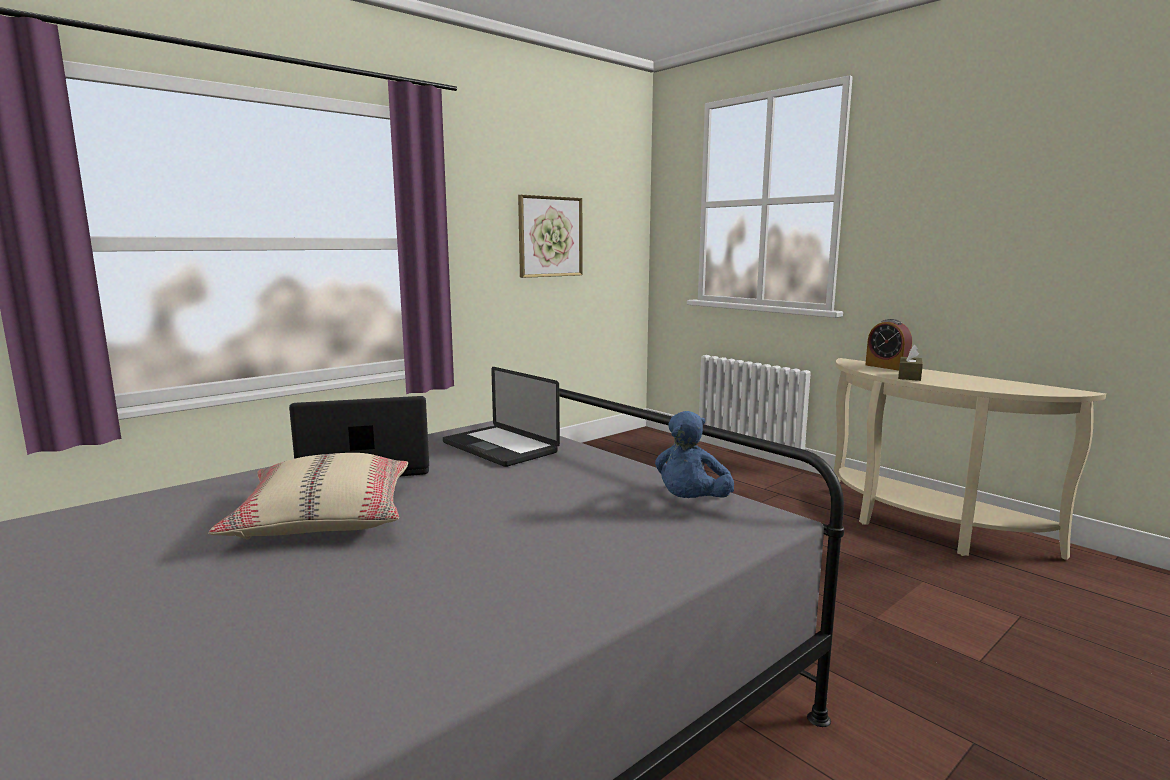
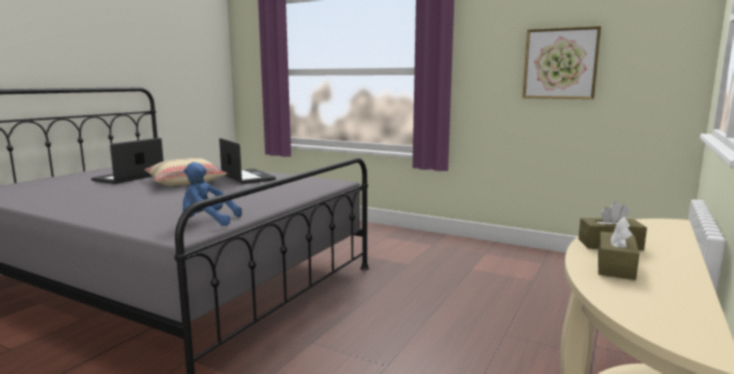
camera: 70 degrees right, 0 degrees up
laptop [443,367,560,467] -> laptop moved to [91,138,164,184]
alarm clock [865,319,912,371] -> none
none -> brown tissue box [598,217,639,280]

